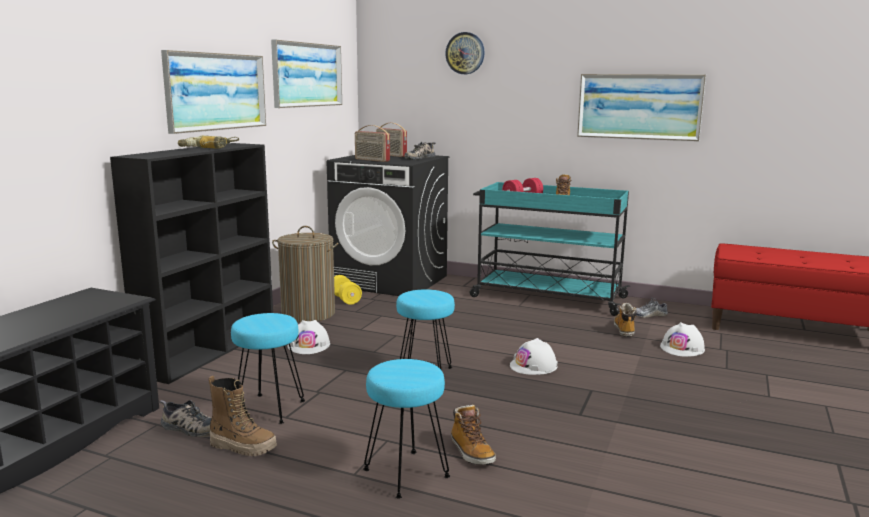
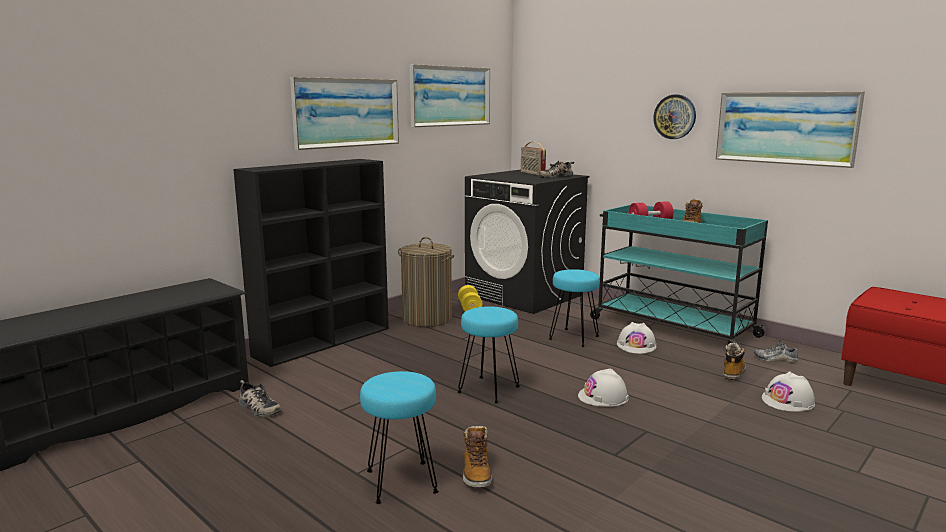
camera: 20 degrees right, 0 degrees up
power drill [178,135,239,149] -> none
boot [209,375,277,456] -> none
turquoise stool [231,313,305,424] -> turquoise stool moved to [549,269,600,347]
white hard hat [288,320,330,354] -> white hard hat moved to [617,322,656,354]
radio [355,125,390,162] -> none
wall clock [445,32,485,74] -> wall clock moved to [653,95,696,139]

